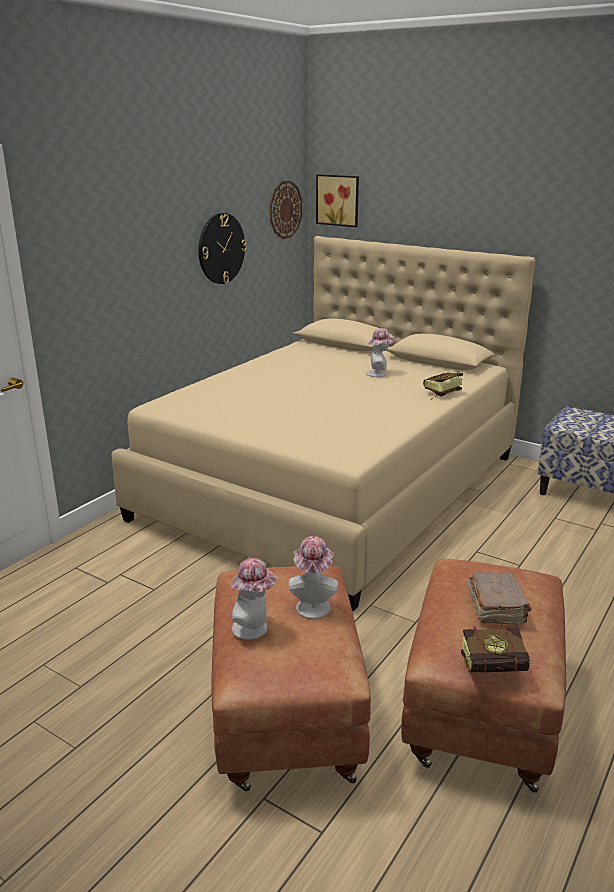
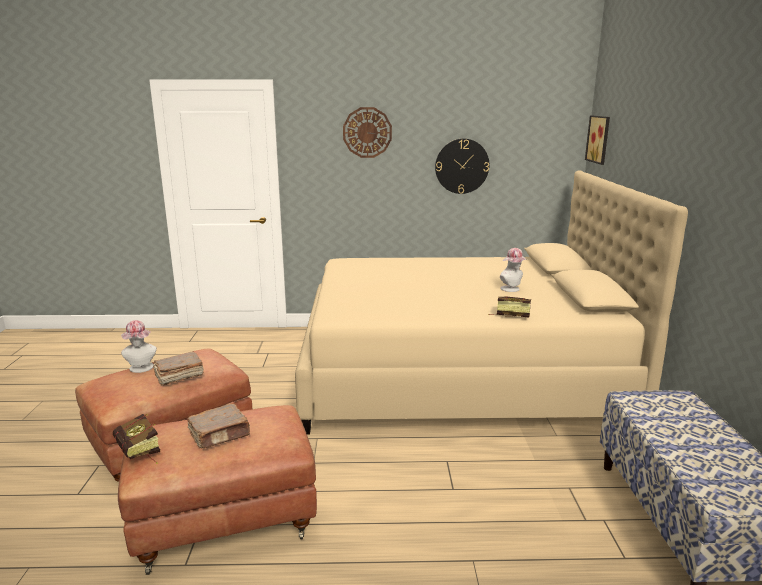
camera: 55 degrees right, 5 degrees down
wall clock [270,180,302,239] -> wall clock moved to [343,107,392,158]
hat [289,536,338,619] -> brown book [153,352,204,386]

